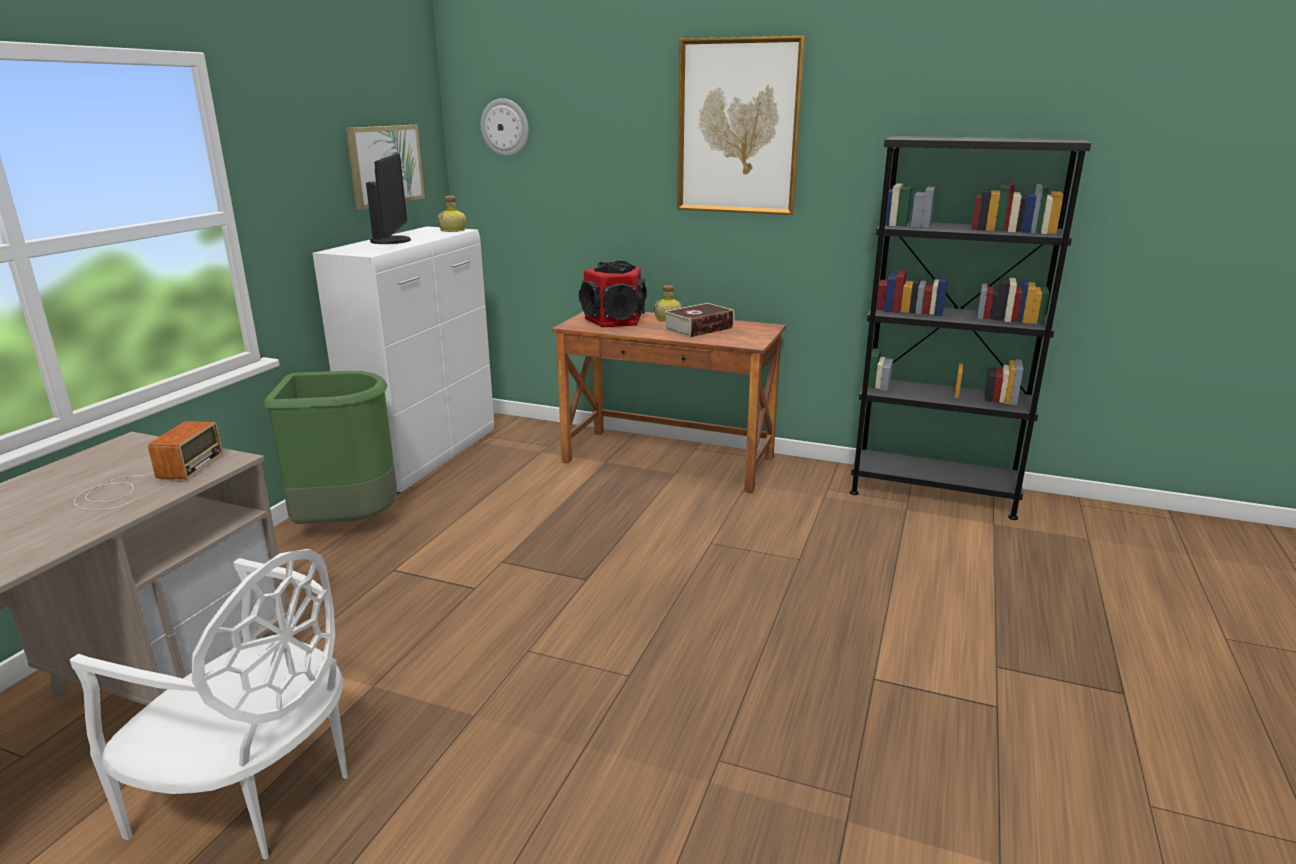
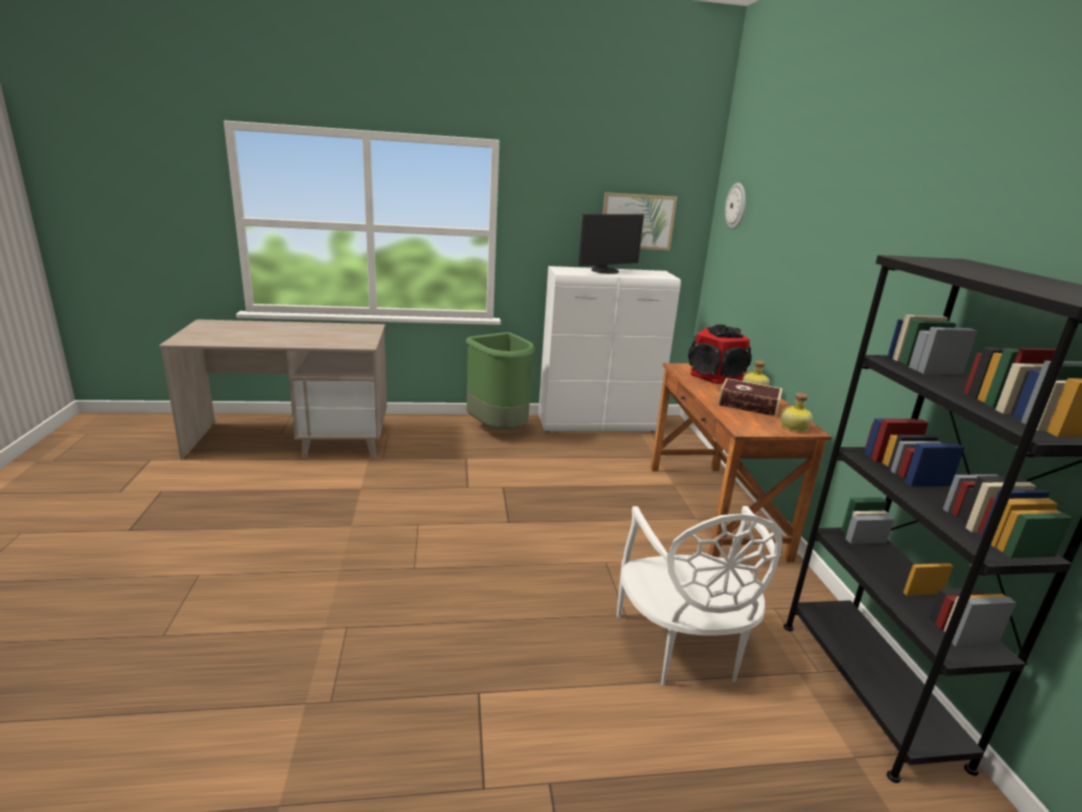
camera: 60 degrees right, 0 degrees up
white chair [70,549,348,860] -> white chair moved to [617,506,783,685]
radio [74,421,223,510] -> none
bottle [438,196,466,232] -> bottle moved to [781,393,813,432]
picture [677,36,805,215] -> none

